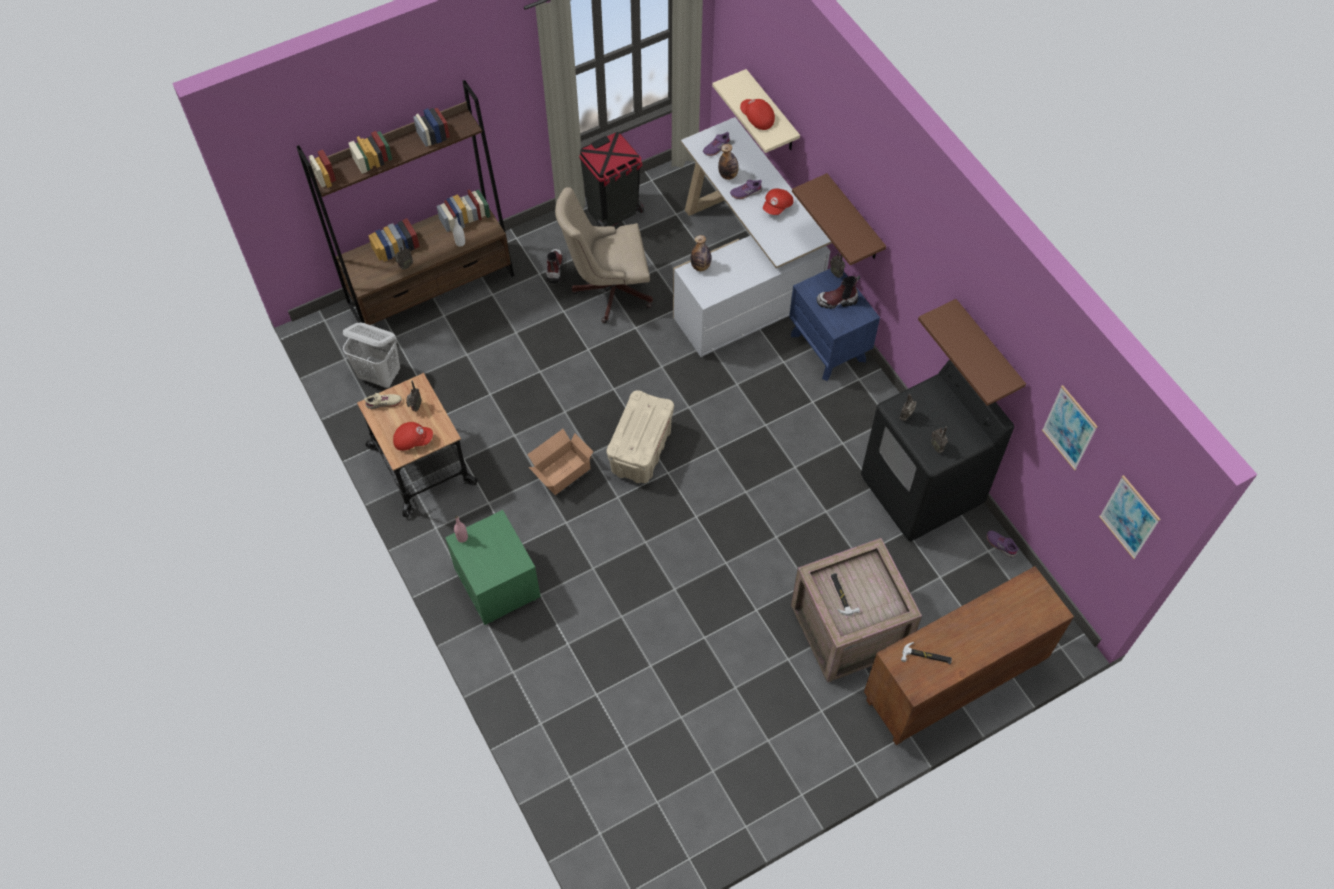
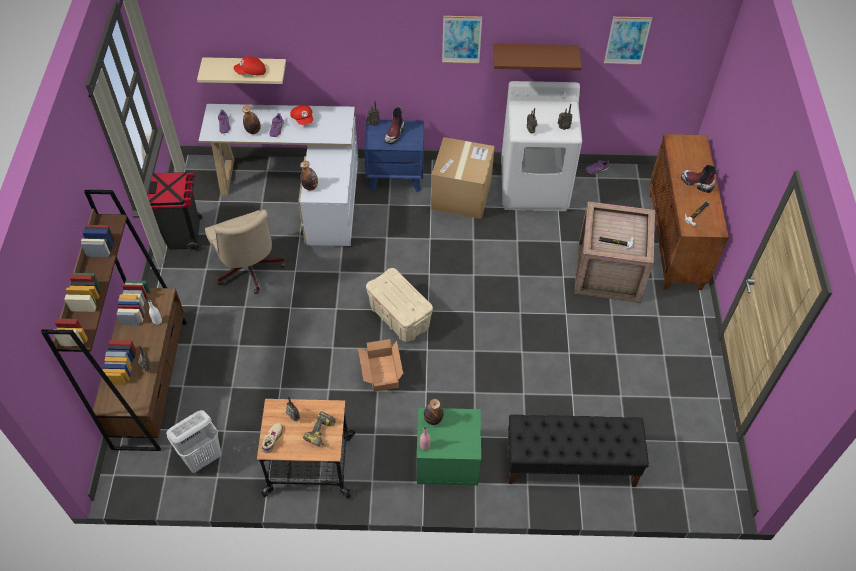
camera: 60 degrees left, 5 degrees down
red cap [393,422,433,451] -> power drill [303,412,335,447]
boot [546,249,563,283] -> boot moved to [681,165,719,193]
beige office chair [555,187,653,323] -> beige office chair turned 45 degrees counterclockwise [205,209,285,294]
brown shelf [792,173,886,265] -> none
black washing machine [861,359,1014,542] -> white washing machine [501,81,582,211]
picture [1099,475,1161,559] -> picture moved to [442,16,482,64]
none -> bottle [424,399,443,425]
none -> cardboard box [431,137,495,219]
none -> black bench [507,415,649,487]

